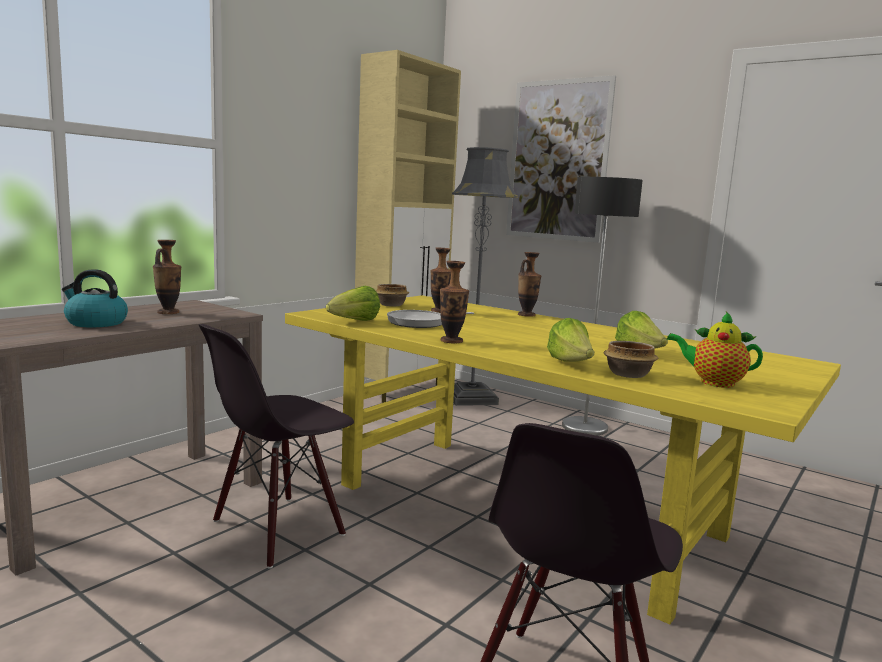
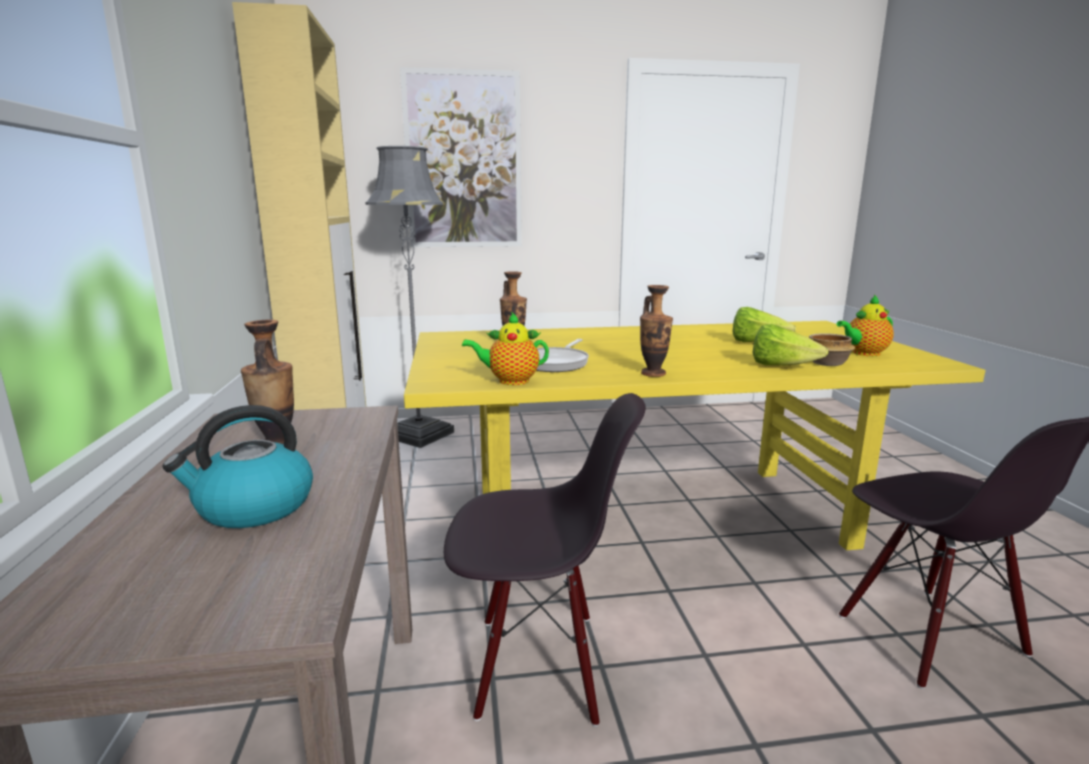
camera: 45 degrees left, 5 degrees up
black chair [198,324,354,569] -> black chair turned 90 degrees counterclockwise [444,393,646,727]
lettuce [326,286,380,321] -> teapot [462,312,549,385]
bowl [376,284,409,306] -> none
vase [518,252,541,317] -> none
floor lamp [562,177,643,435] -> none

